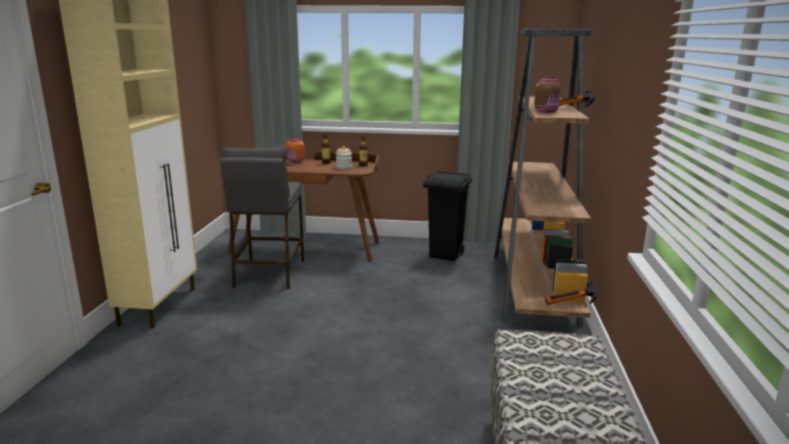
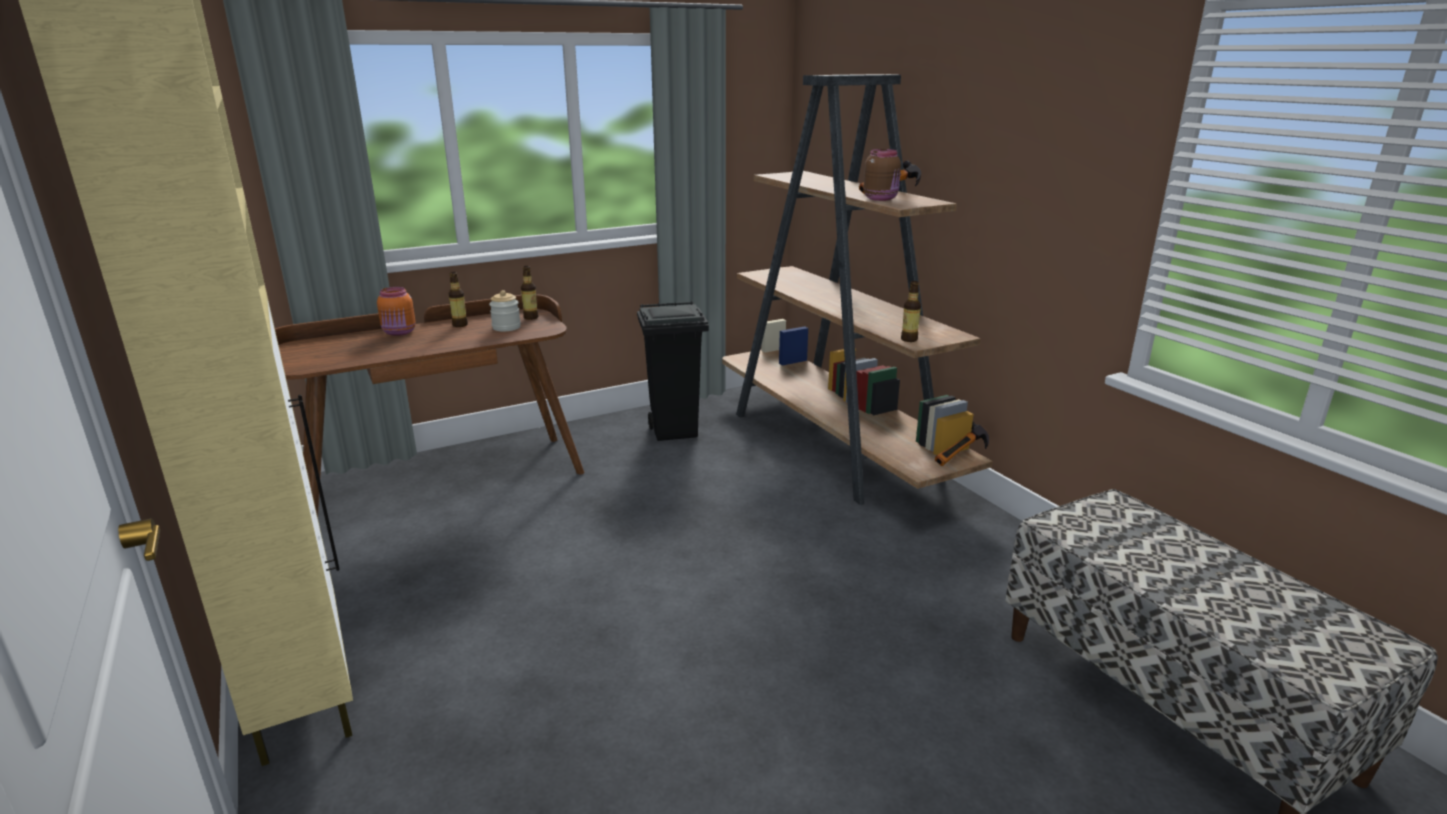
camera: 35 degrees left, 5 degrees up
grey stool [220,147,304,289] -> none
none -> bottle [901,281,921,342]

